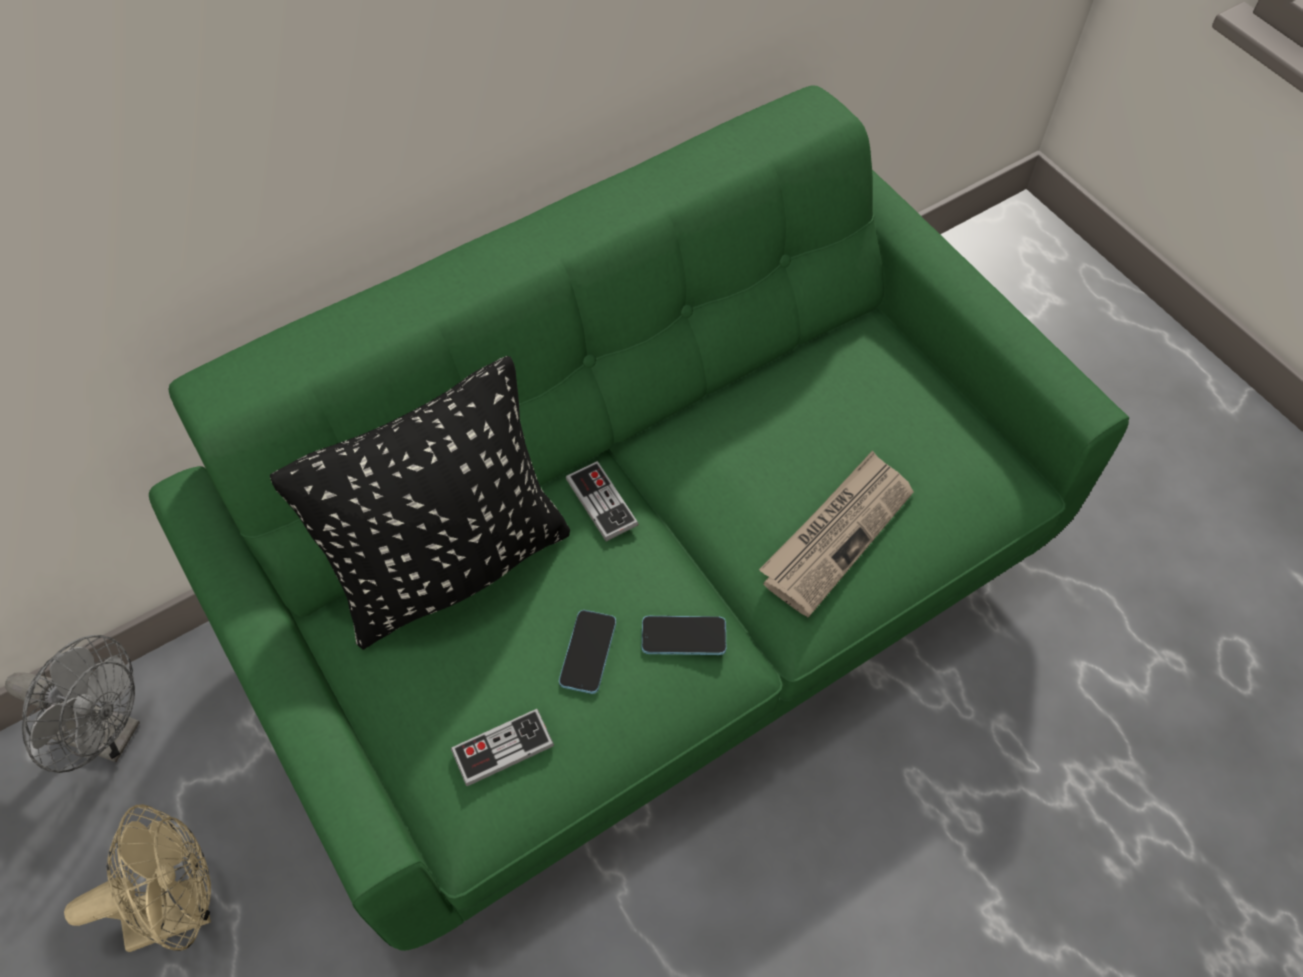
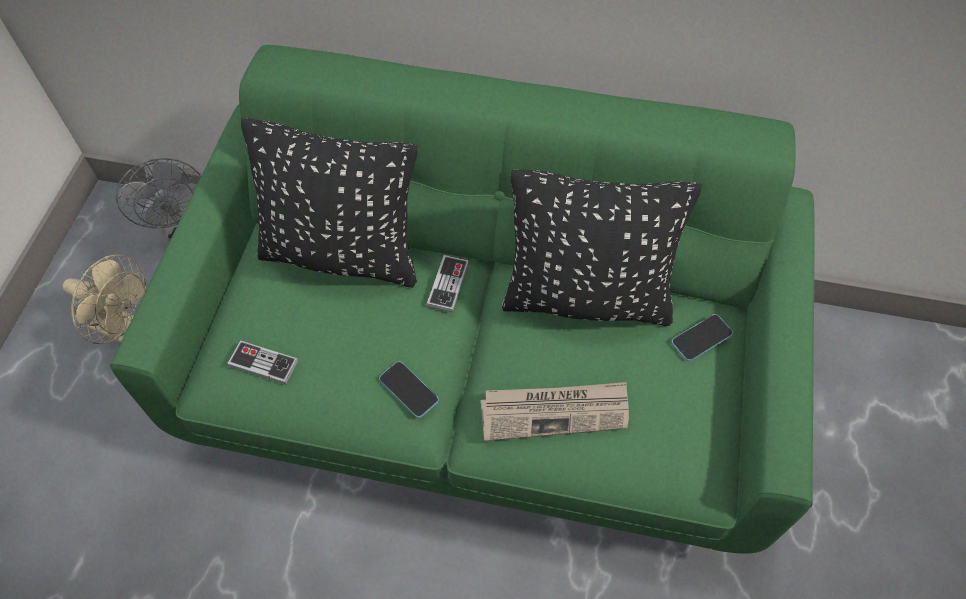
camera: 45 degrees right, 0 degrees up
phone [559,610,616,694] -> phone moved to [671,314,733,361]
none -> black pillow [502,169,702,326]

